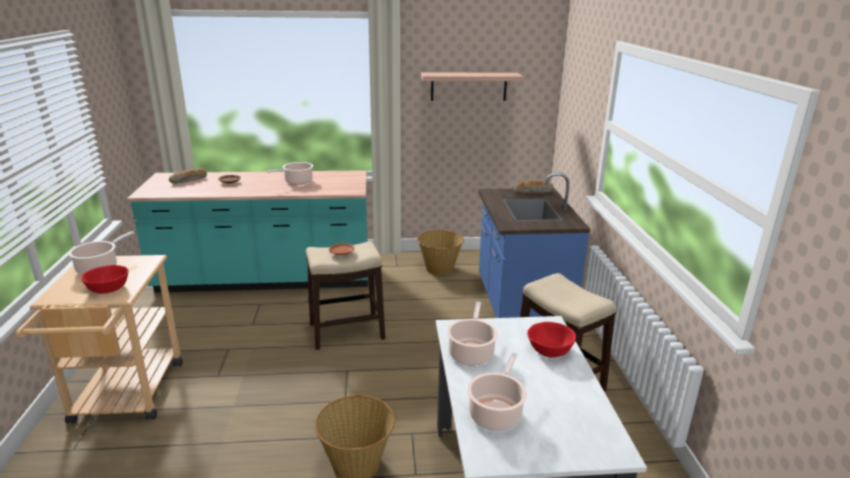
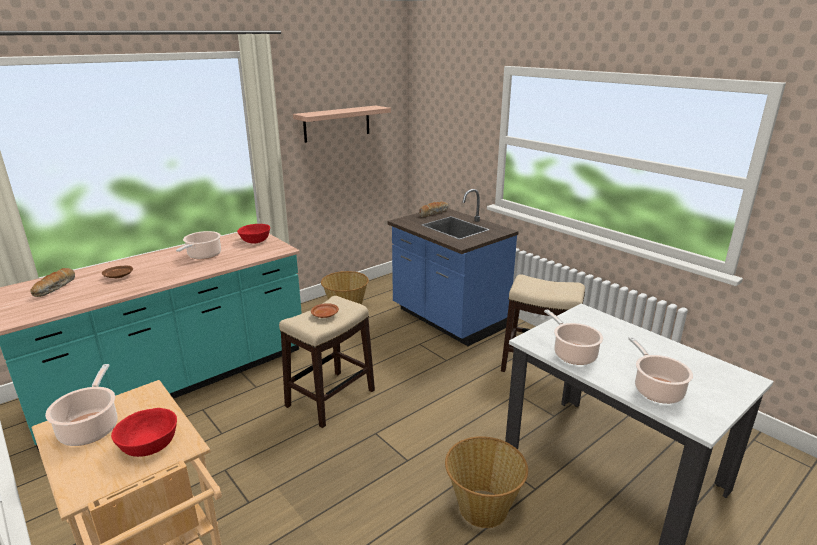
camera: 35 degrees left, 0 degrees up
red bowl [527,322,576,357] -> red bowl moved to [237,224,270,243]

